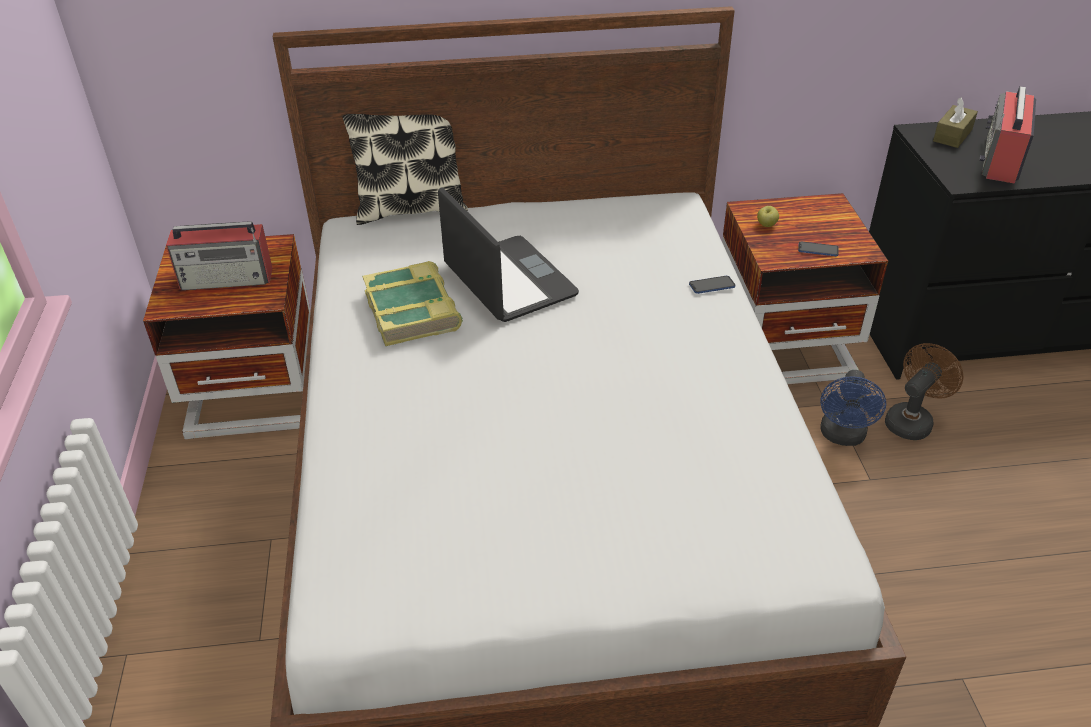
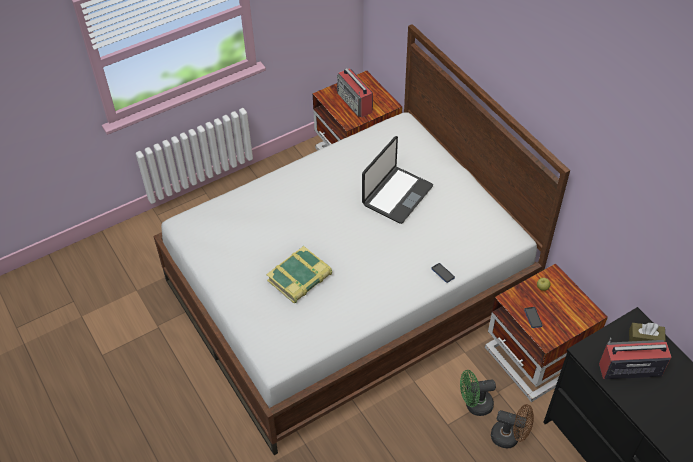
camera: 65 degrees right, 10 degrees up
pillow [342,114,468,225] -> none
book [362,261,463,346] -> book moved to [266,246,332,303]
blue fan [820,370,886,446] -> green fan [460,370,496,416]

